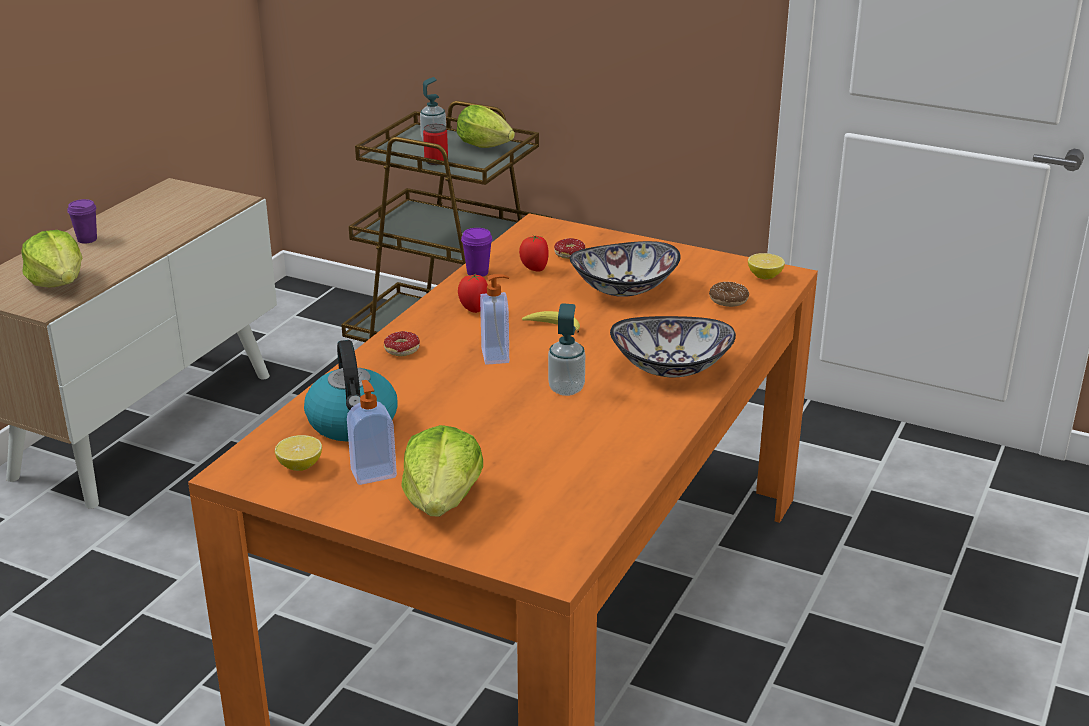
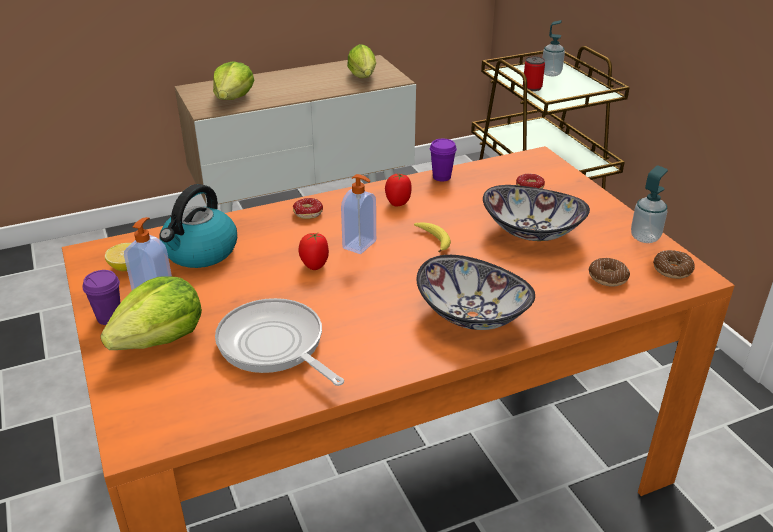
camera: 40 degrees right, 5 degrees up
purple cup [68,199,97,244] -> purple cup moved to [83,270,120,325]
lettuce [457,105,515,148] -> lettuce moved to [347,44,376,78]
tomato [519,235,549,272] -> tomato moved to [298,232,329,270]
soap dispenser [548,303,585,396] -> soap dispenser moved to [631,166,668,243]
lemon [748,253,785,279] -> donut [653,250,695,279]
none -> frying pan [215,298,344,386]

